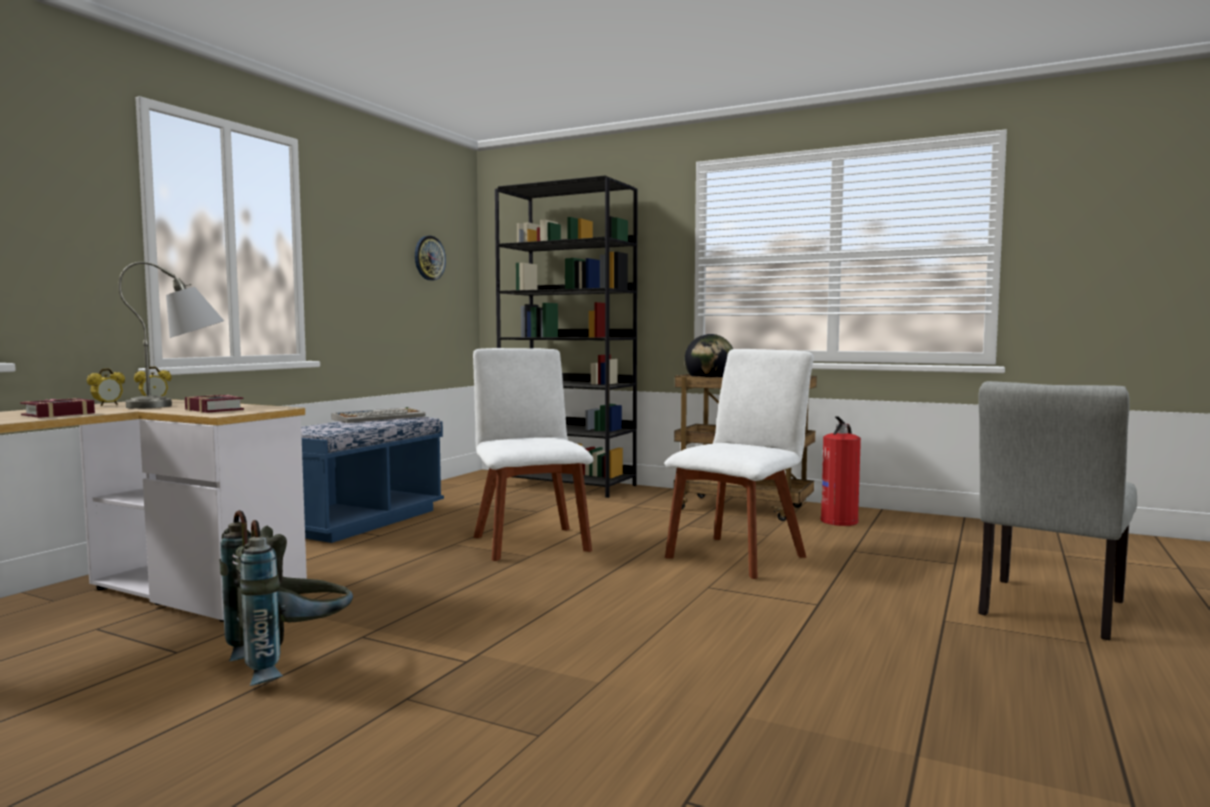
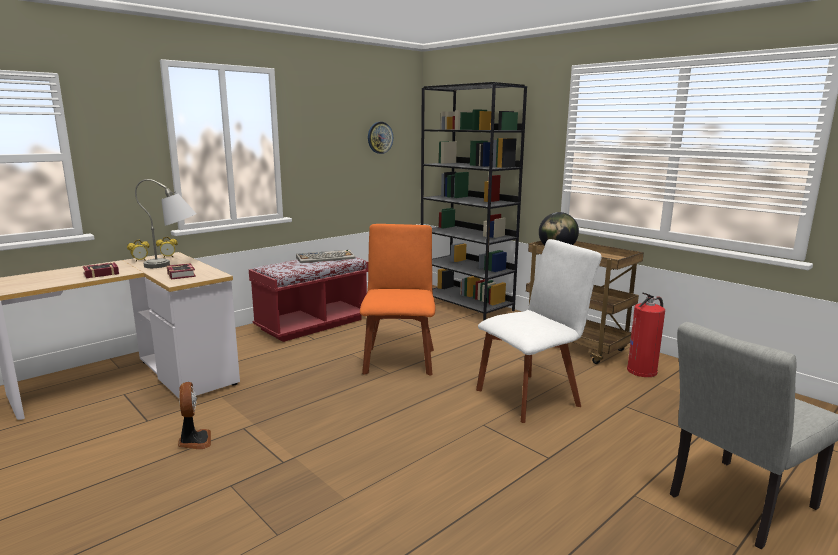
camera: 20 degrees right, 10 degrees up
grey backpack [219,510,353,686] -> fan [178,382,211,449]
blue bench [301,417,444,543] -> red bench [249,257,368,342]
white chair [473,348,593,561] -> orange chair [360,224,436,375]

